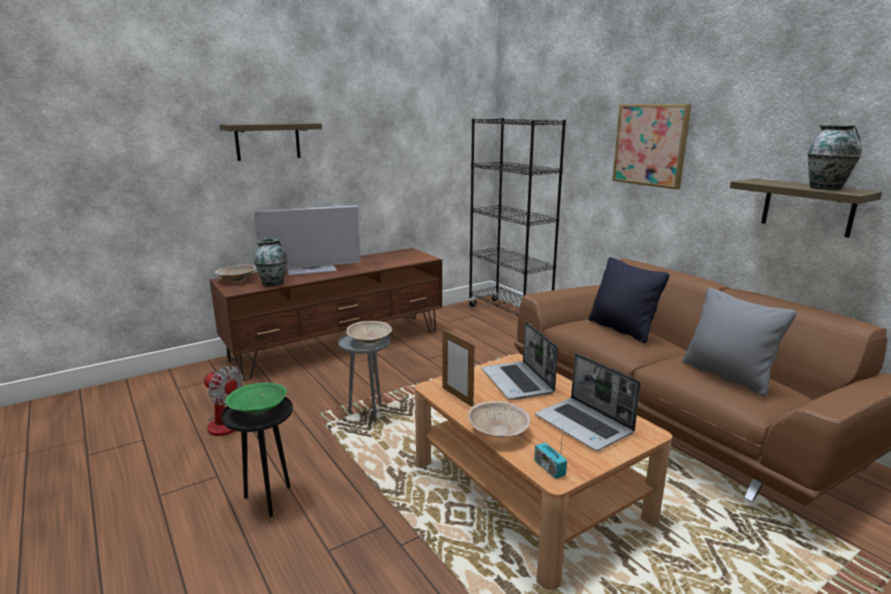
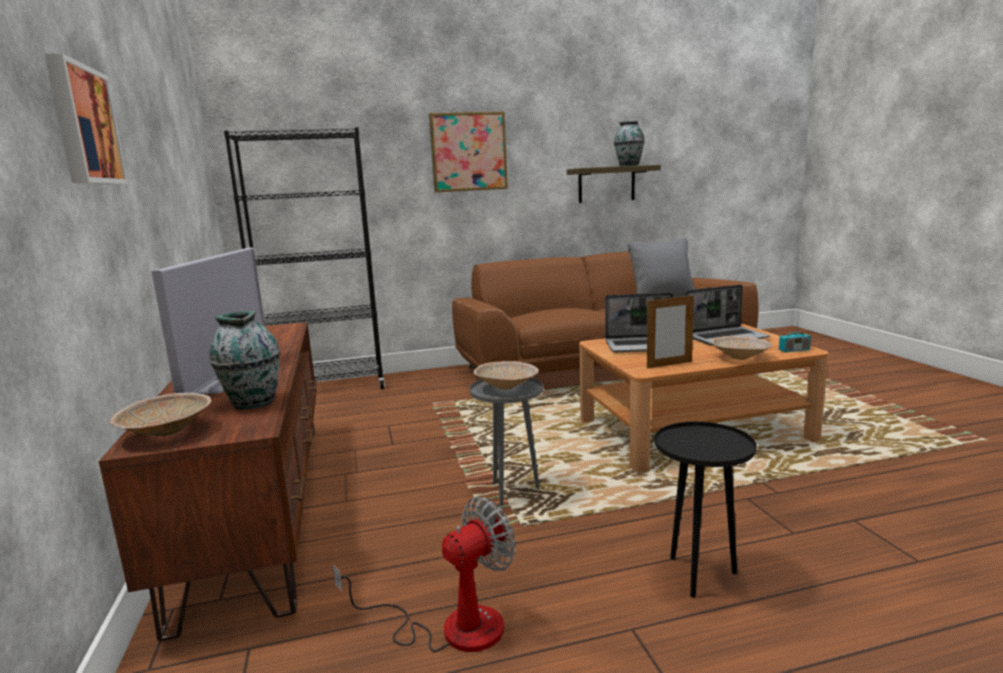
camera: 70 degrees left, 5 degrees down
shelf [219,123,322,161] -> picture [44,53,128,185]
green bowl [225,383,287,415] -> none
black pillow [588,257,669,343] -> none

